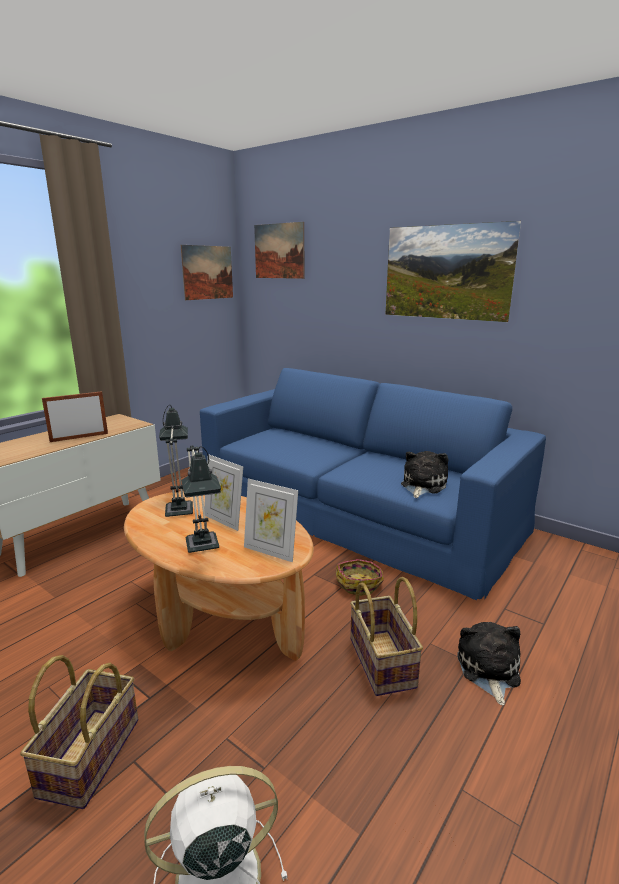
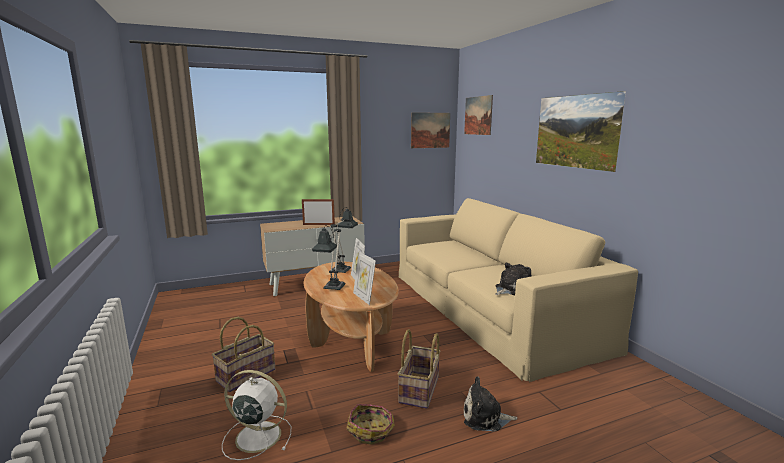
camera: 30 degrees right, 5 degrees down
blue sofa [200,368,546,600] -> beige sofa [399,198,638,382]
basket [336,559,384,596] -> basket moved to [346,404,395,445]
plush toy [457,622,521,705] -> plush toy turned 120 degrees counterclockwise [464,377,517,431]

